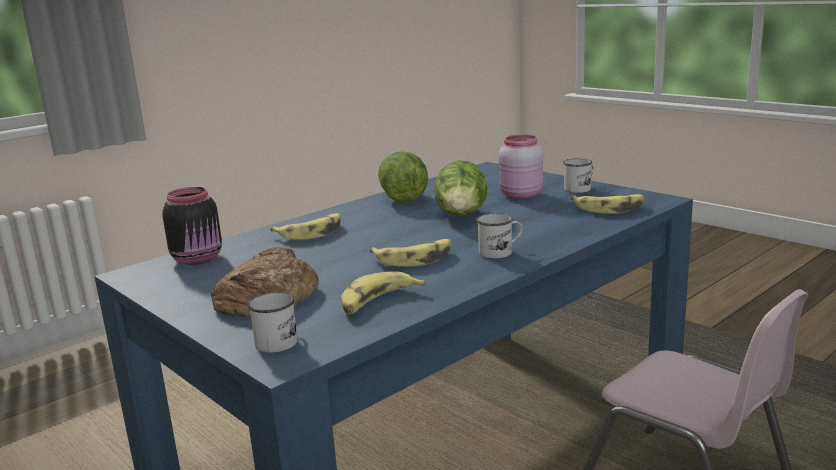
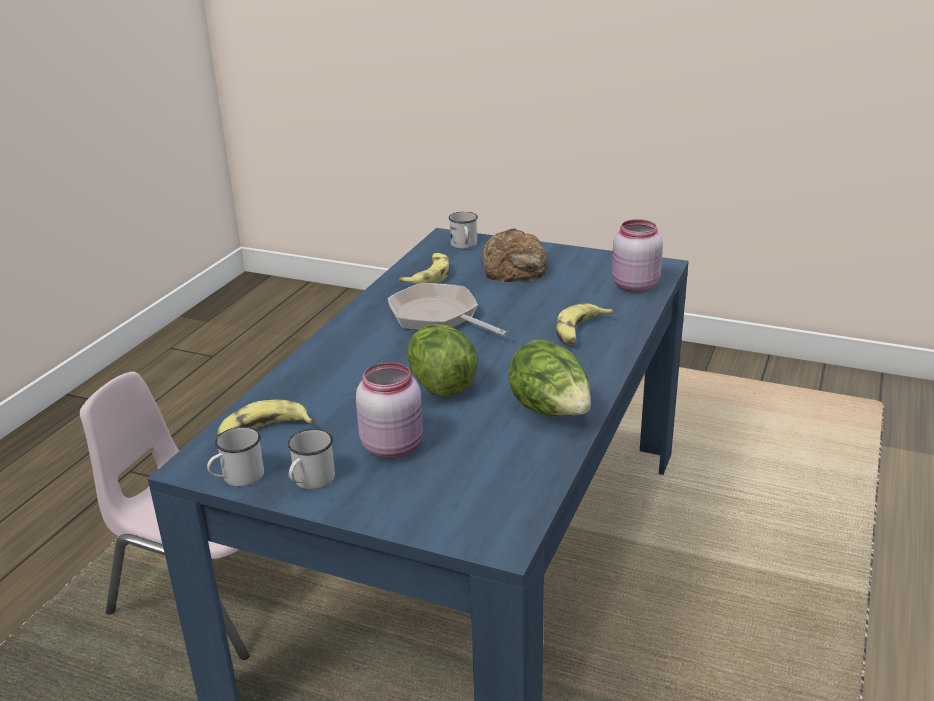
camera: 155 degrees right, 10 degrees up
black jar [162,187,222,265] -> pink jar [612,219,663,293]
banana [370,239,451,267] -> frying pan [388,283,508,336]
white mug [476,213,523,258] -> white mug moved to [207,427,264,487]

